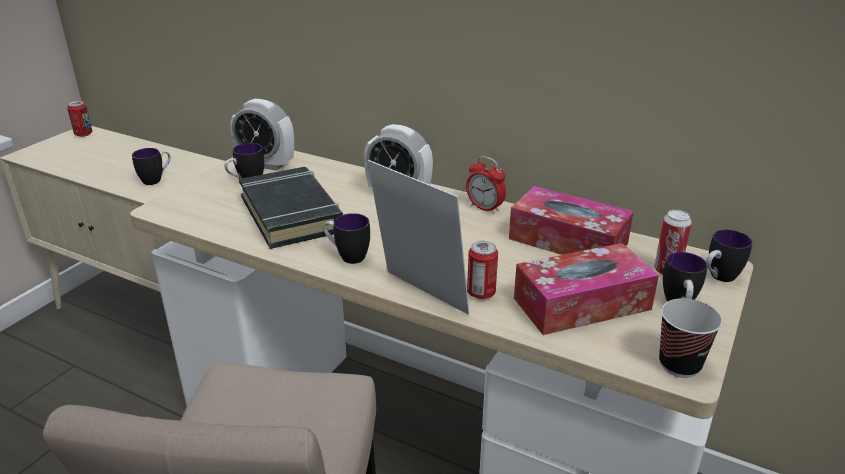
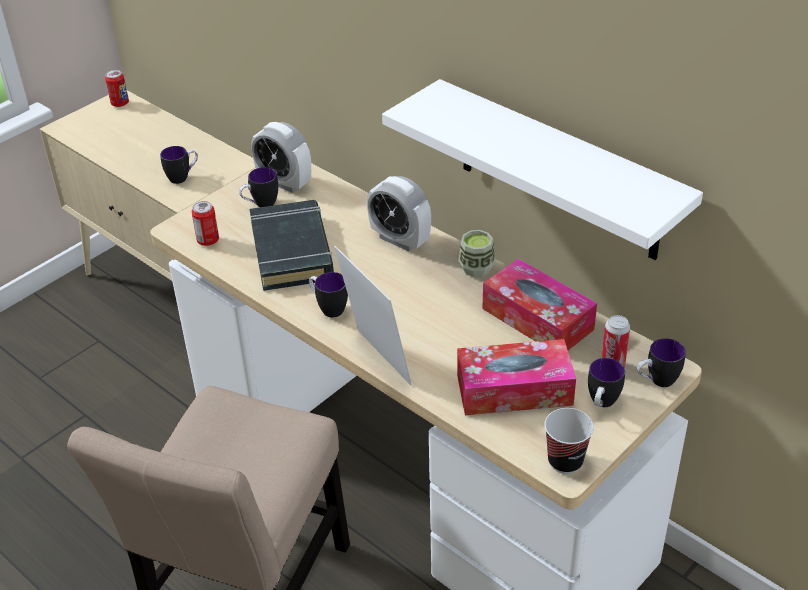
camera: 15 degrees right, 10 degrees up
alarm clock [466,156,506,214] -> cup [458,230,495,277]
can [467,241,498,299] -> can moved to [191,201,219,246]
none -> white shelf [382,79,703,260]

